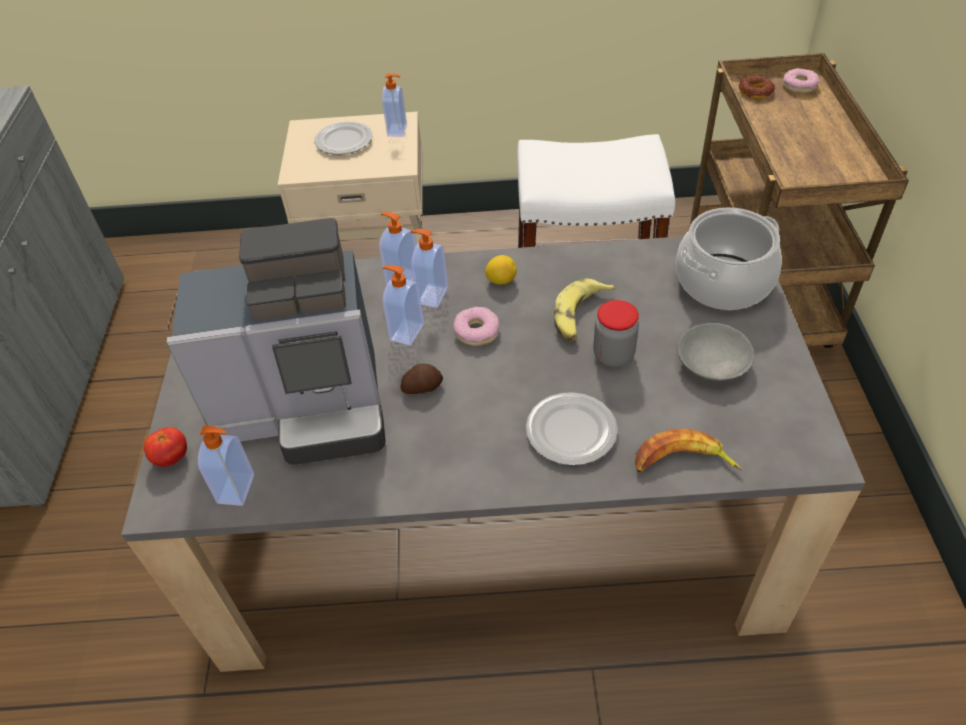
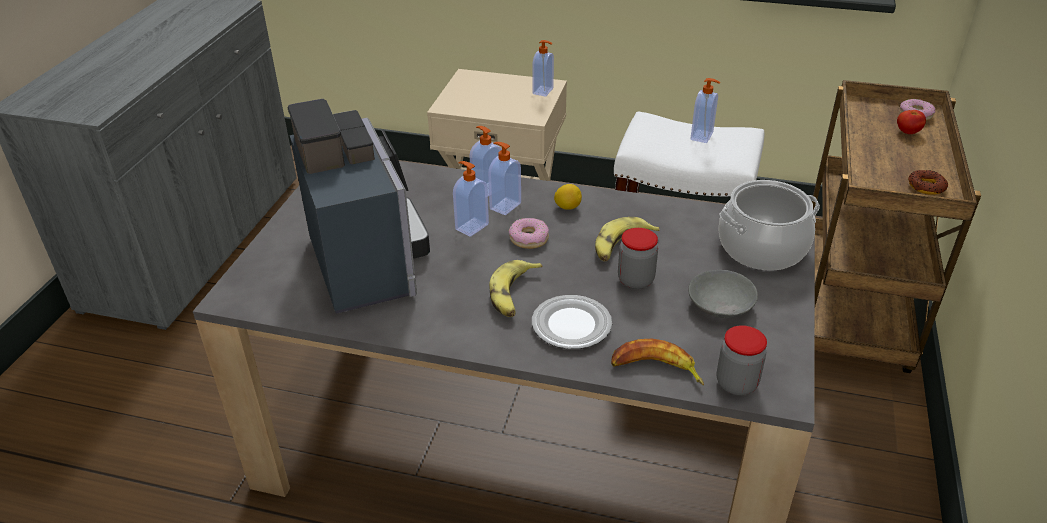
camera: 15 degrees right, 10 degrees down
tomato [144,427,187,467] -> tomato moved to [897,110,926,134]
coffee machine [166,218,386,465] -> coffee machine turned 120 degrees counterclockwise [287,99,430,314]
soap dispenser [198,426,254,506] -> soap dispenser moved to [690,78,720,143]
plate [314,121,372,155] -> none
potato [401,364,443,394] -> none
donut [739,75,775,98] -> donut moved to [908,170,948,195]
none -> banana [489,260,543,317]
none -> jar [717,325,767,395]

